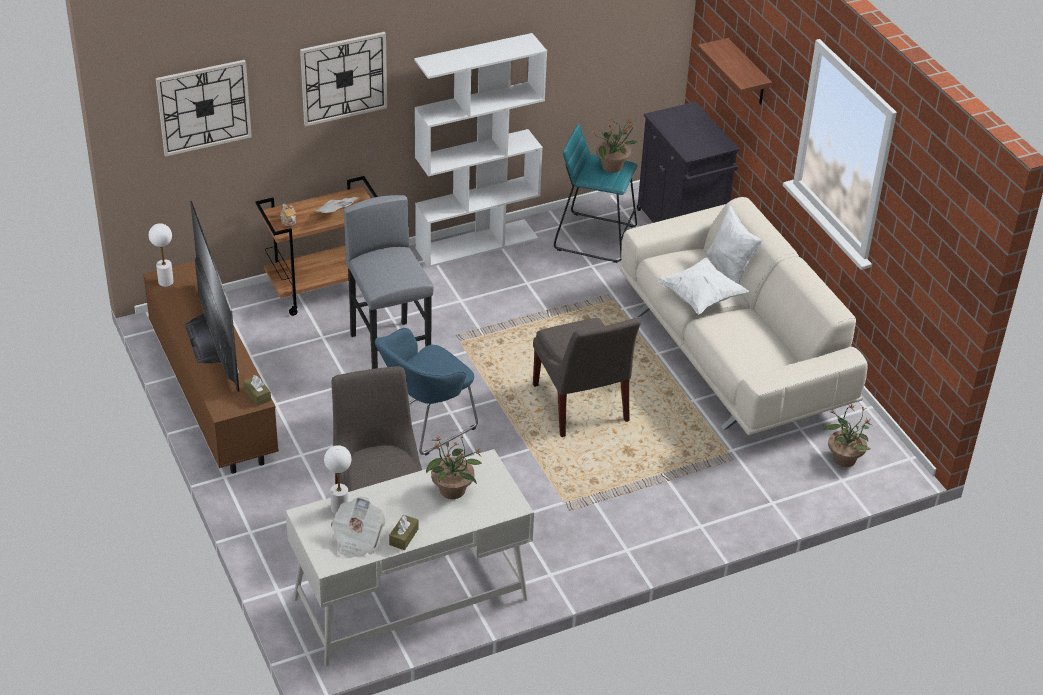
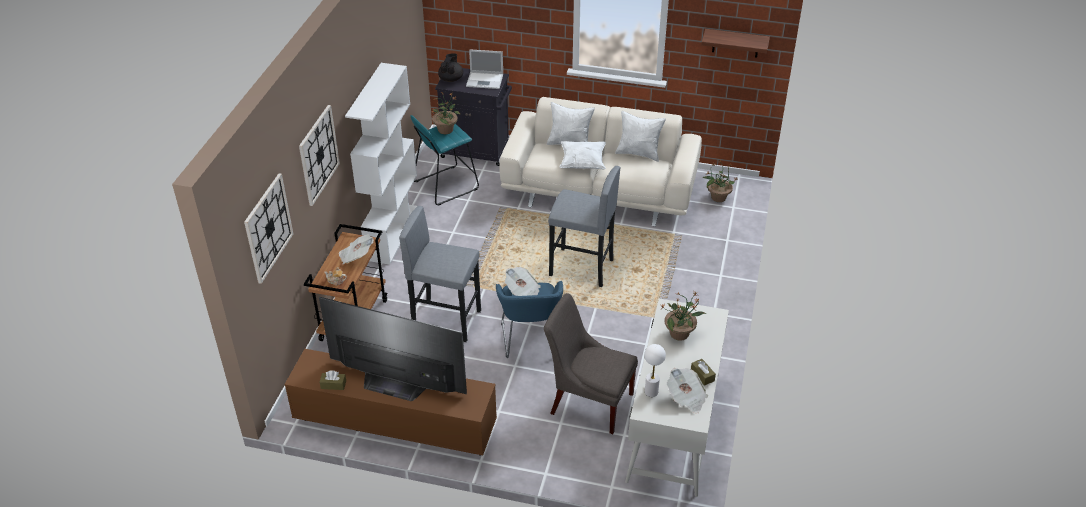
camera: 50 degrees left, 0 degrees up
white table lamp [149,223,174,287] -> none
brown tissue box [243,375,271,406] -> brown tissue box moved to [320,370,346,390]
grey chair [533,318,641,437] -> grey stool [548,166,620,287]
shelf [697,38,772,105] -> shelf moved to [701,29,770,58]
none -> black teapot [438,53,463,82]
none -> laptop [466,49,503,89]
none -> newspaper [505,267,541,296]
none -> white pillow [615,111,666,162]

